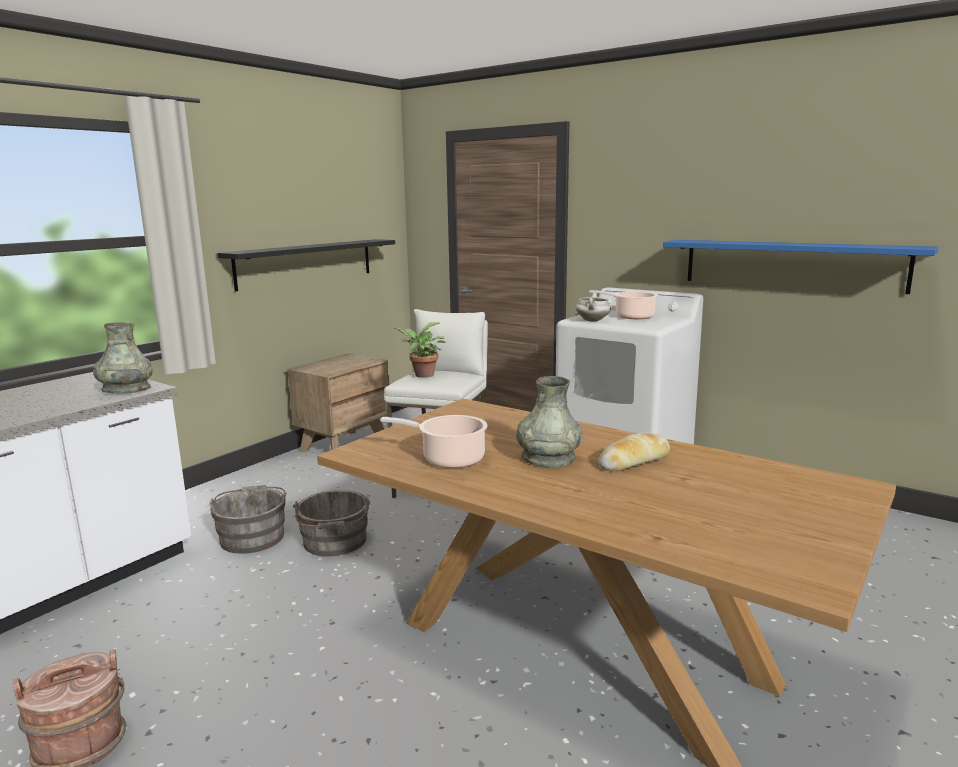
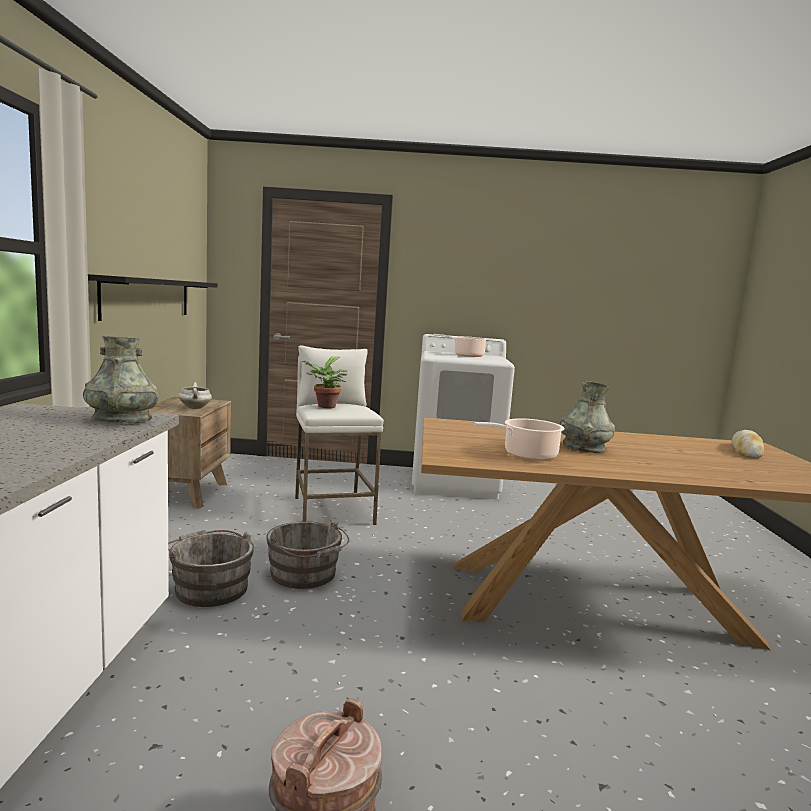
camera: 35 degrees left, 5 degrees down
white cooking pot [575,292,611,322] -> white cooking pot moved to [178,382,212,409]
bread [598,432,670,472] -> bread moved to [732,430,764,458]
blue shelf [663,240,939,294] -> none

